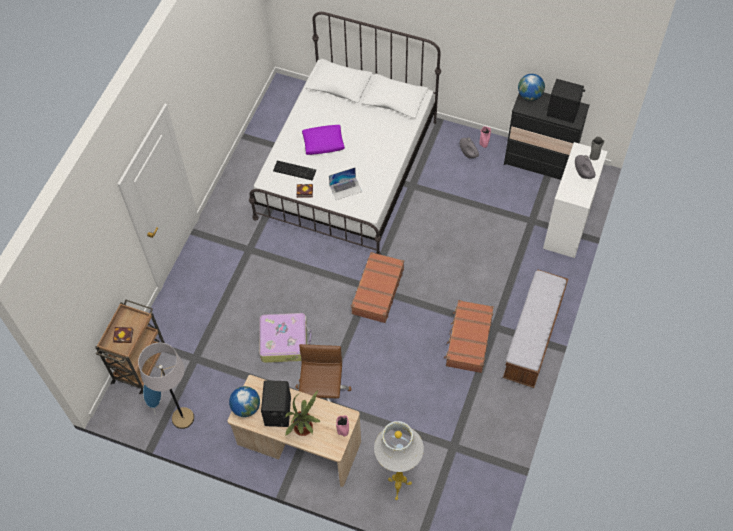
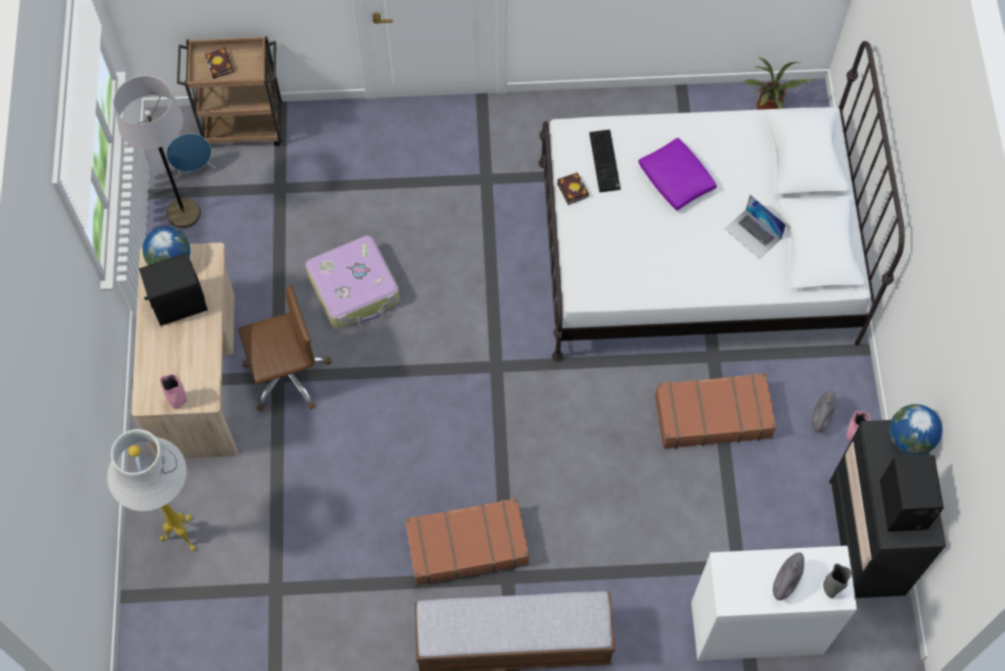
camera: 65 degrees right, 5 degrees up
potted plant [285,390,320,436] -> potted plant moved to [743,57,814,110]
laptop [329,167,362,200] -> laptop moved to [725,195,786,259]
brown suitcase [350,252,404,323] -> brown suitcase moved to [655,373,777,449]

